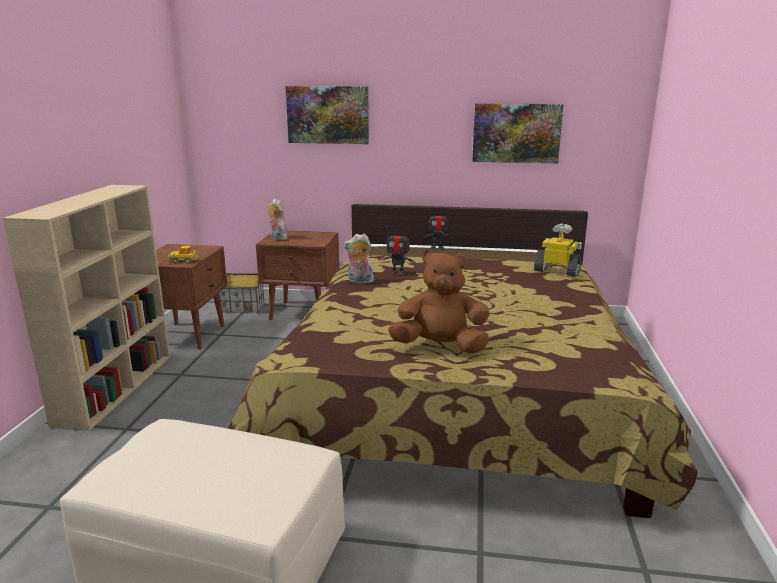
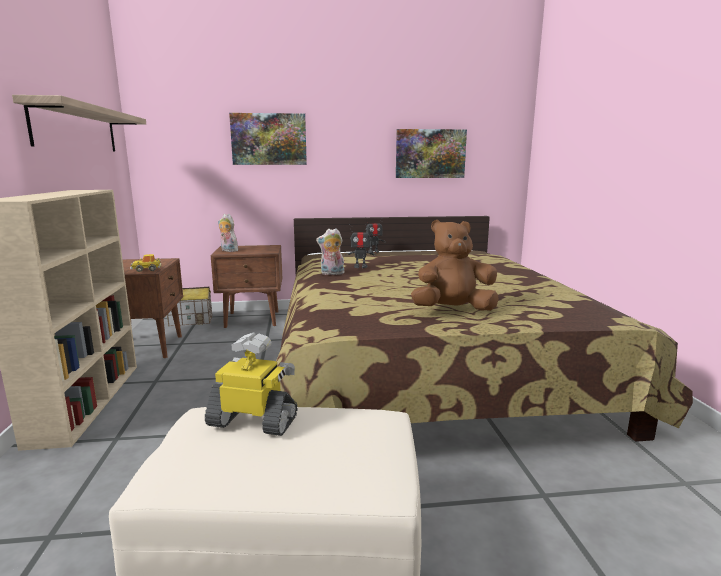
camera: 15 degrees left, 5 degrees down
toy robot [534,223,582,277] -> toy robot moved to [205,332,297,436]
none -> shelf [12,95,146,152]

